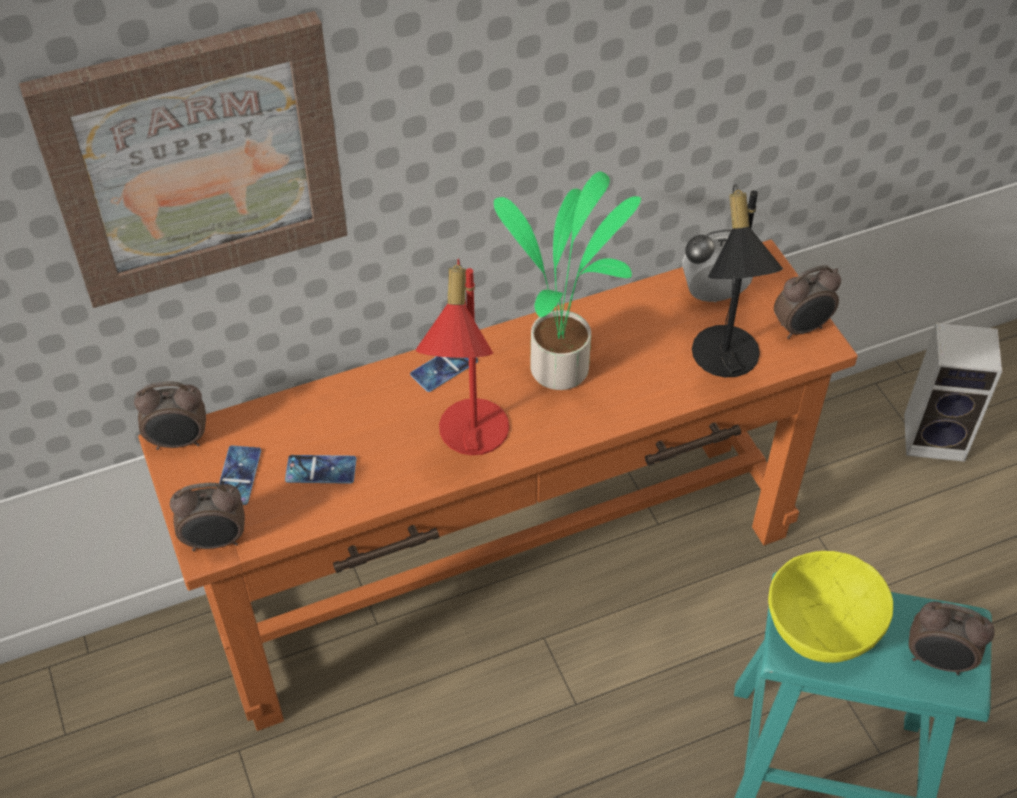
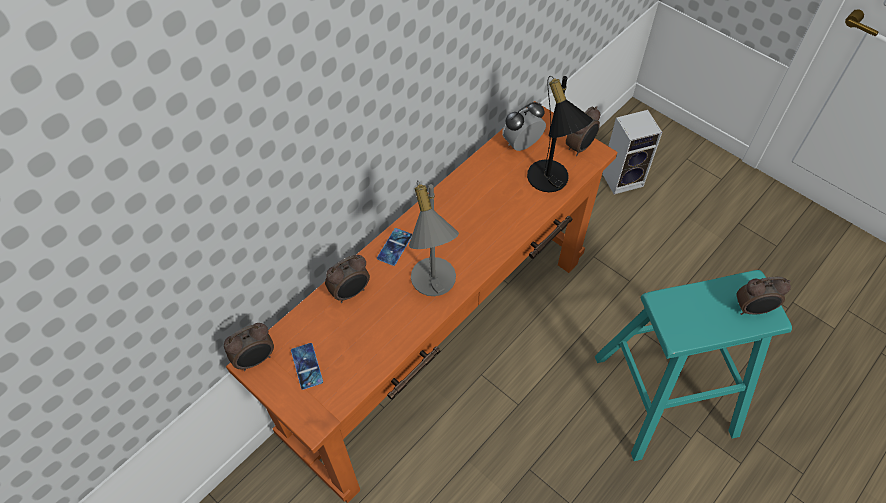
camera: 25 degrees left, 5 degrees up
picture [19,11,347,308] -> none
alarm clock [170,483,245,551] -> alarm clock moved to [325,255,370,303]
phone [285,455,356,484] -> none
red table lamp [416,259,509,455] -> grey table lamp [409,180,459,296]
potted plant [494,172,641,390] -> none
yellow bowl [768,551,893,663] -> none

